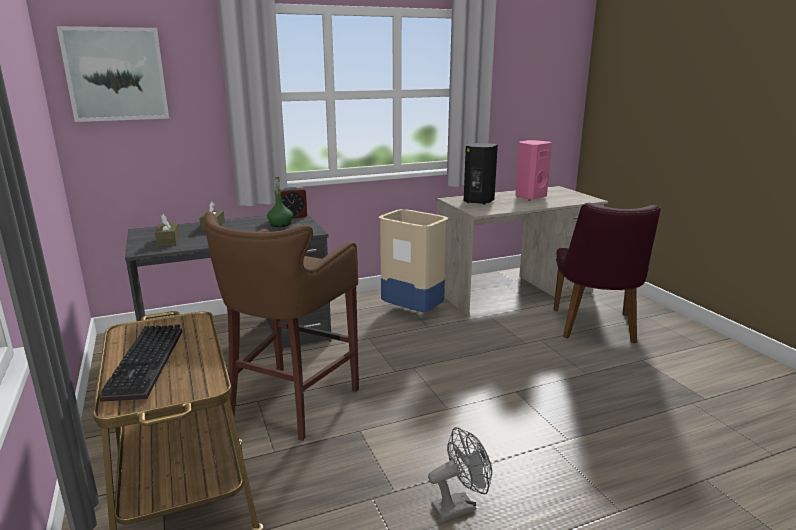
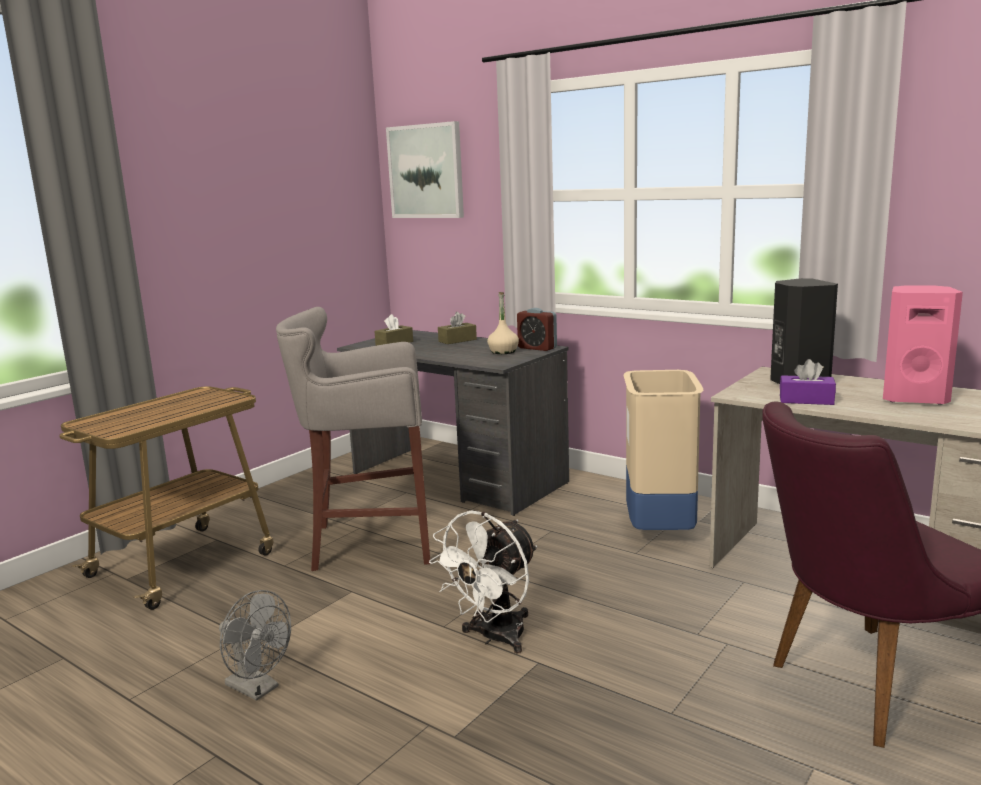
camera: 60 degrees right, 5 degrees down
keyboard [99,324,182,402] -> none
brown stool [205,212,359,441] -> grey stool [276,307,430,571]
green bottle [267,177,293,227] -> beige bottle [487,292,519,354]
none -> white fan [429,510,537,654]
none -> purple tissue box [780,359,836,405]

